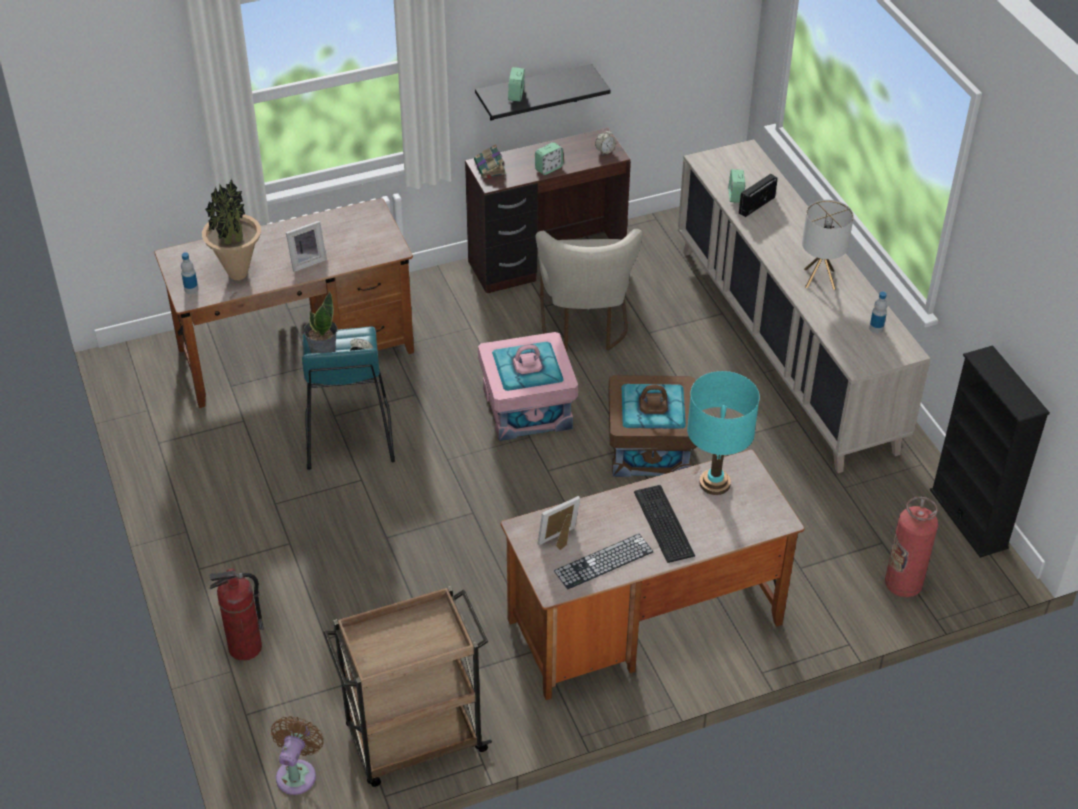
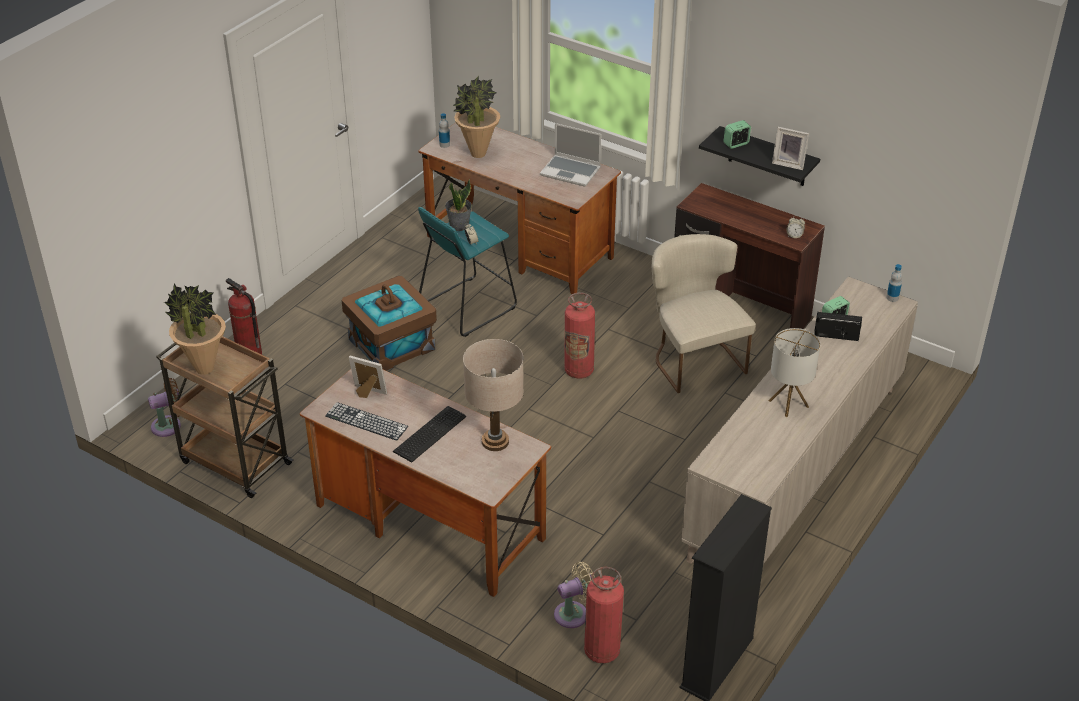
camera: 55 degrees right, 5 degrees down
picture frame [286,221,327,272] -> picture frame moved to [772,127,809,170]
book [474,144,506,180] -> none
pink storage box [478,332,578,441] -> fire extinguisher [565,292,595,379]
alarm clock [535,142,563,175] -> none
beige chair [535,229,643,351] -> beige chair turned 105 degrees clockwise [652,234,756,393]
brown storage box [608,375,697,477] -> brown storage box moved to [342,276,437,371]
turquoise table lamp [687,371,760,495] -> beige table lamp [463,339,524,451]
bottle [869,291,887,334] -> bottle moved to [886,264,902,302]
none -> potted plant [164,283,226,375]
none -> laptop [540,123,601,187]
none -> beige fan [554,562,595,628]

